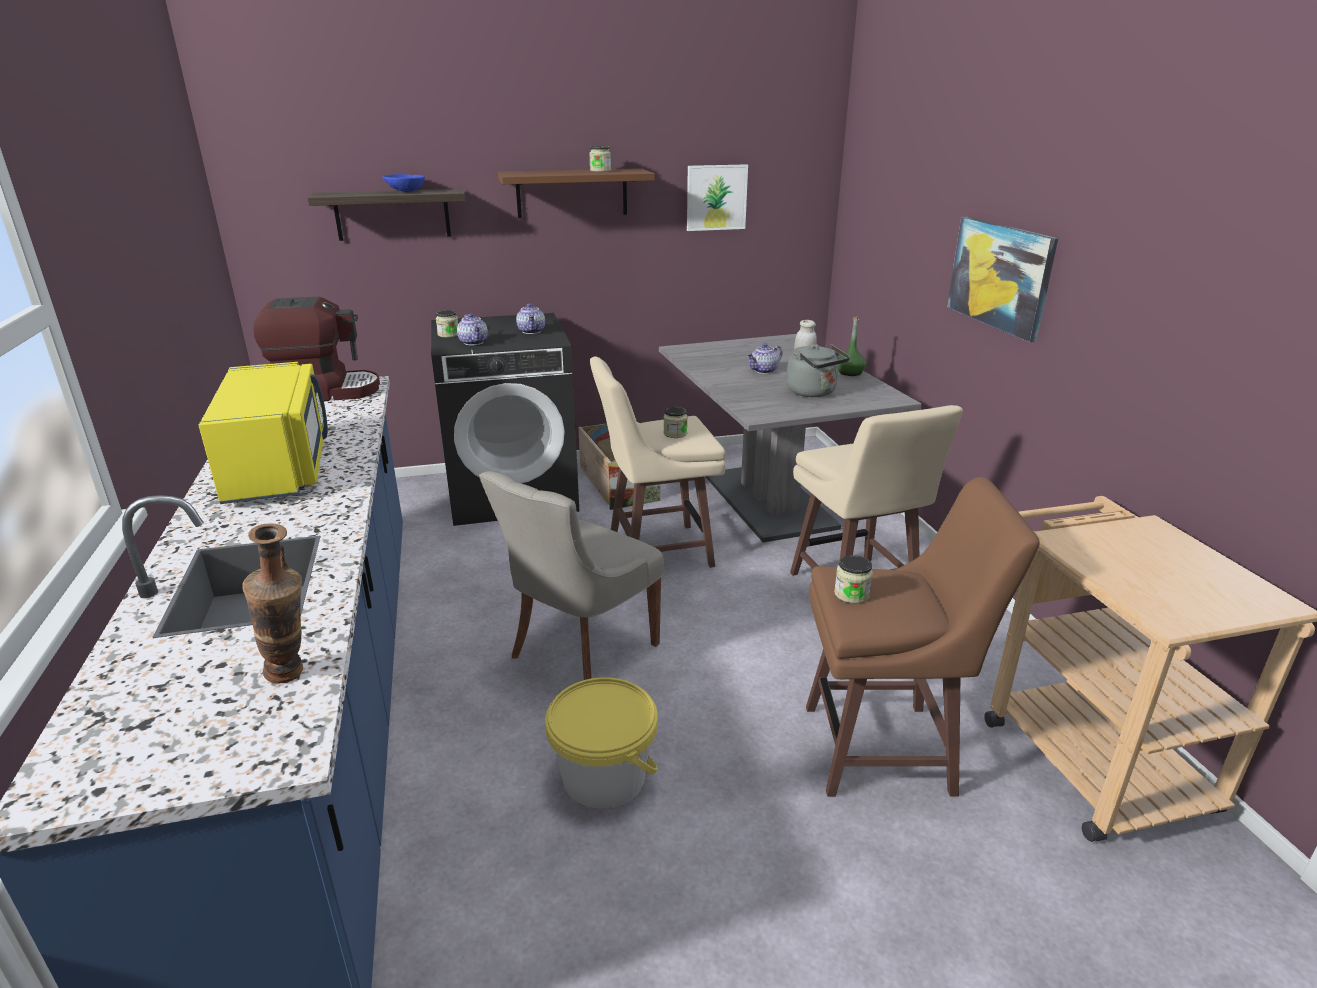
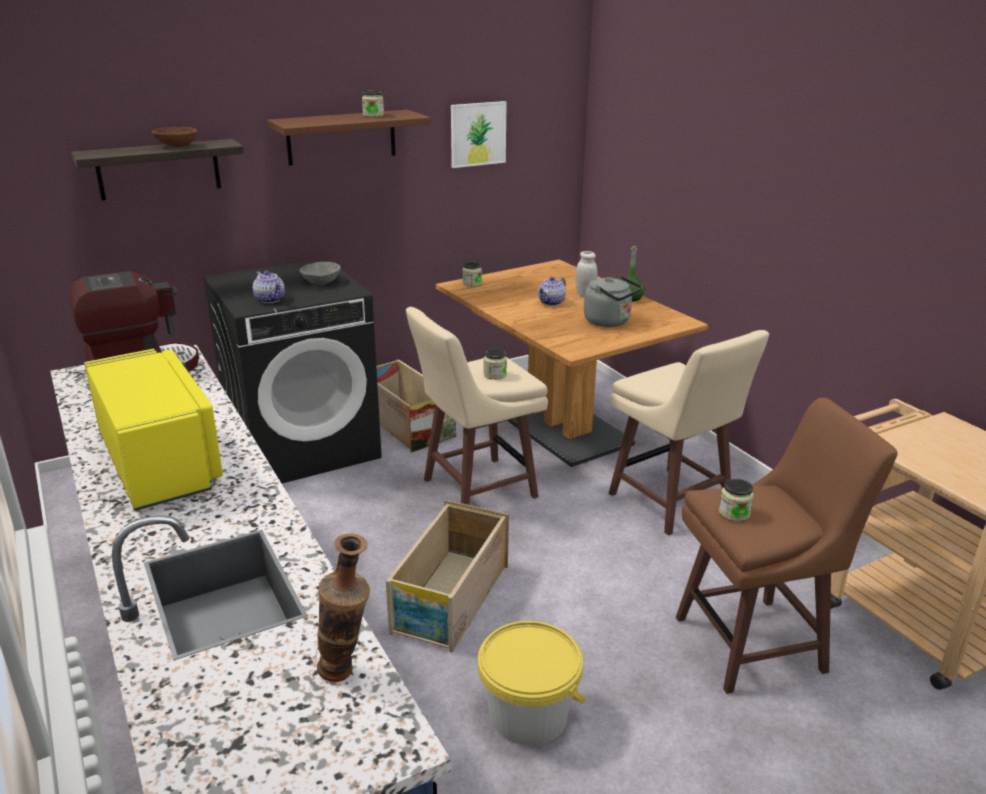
camera: 15 degrees left, 0 degrees up
blue bowl [383,174,425,192] -> brown bowl [152,127,197,147]
jar [436,310,458,338] -> jar moved to [462,262,482,287]
grey chair [479,471,664,680] -> crate [386,500,509,653]
teapot [516,303,545,334] -> grey bowl [300,262,341,285]
grey dining table [659,334,922,543] -> brown dining table [436,260,708,467]
picture [947,217,1058,342] -> none

